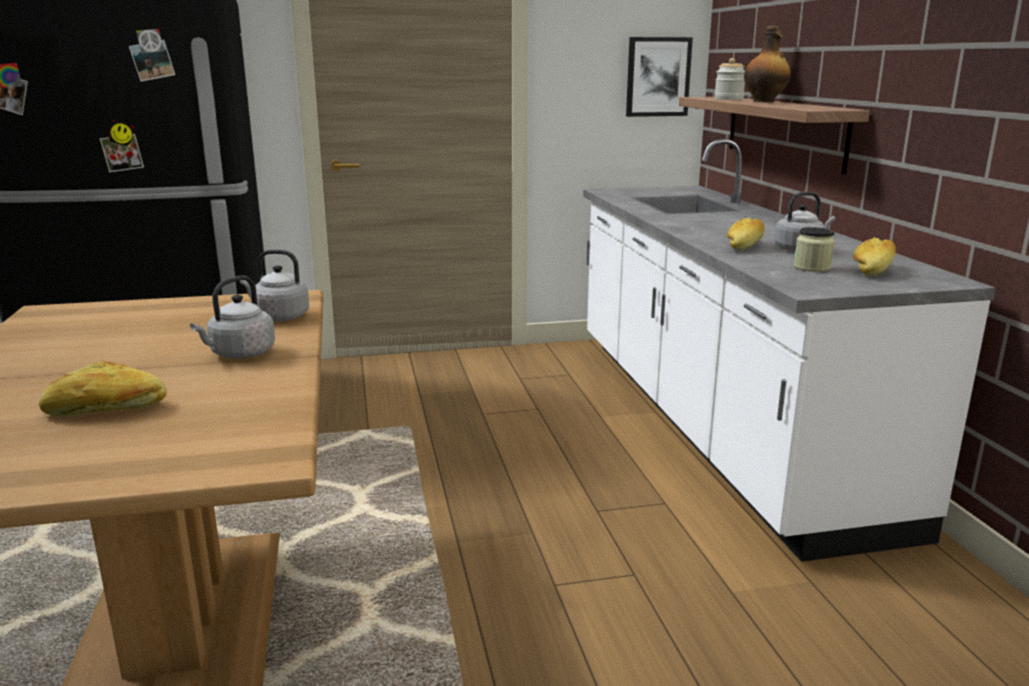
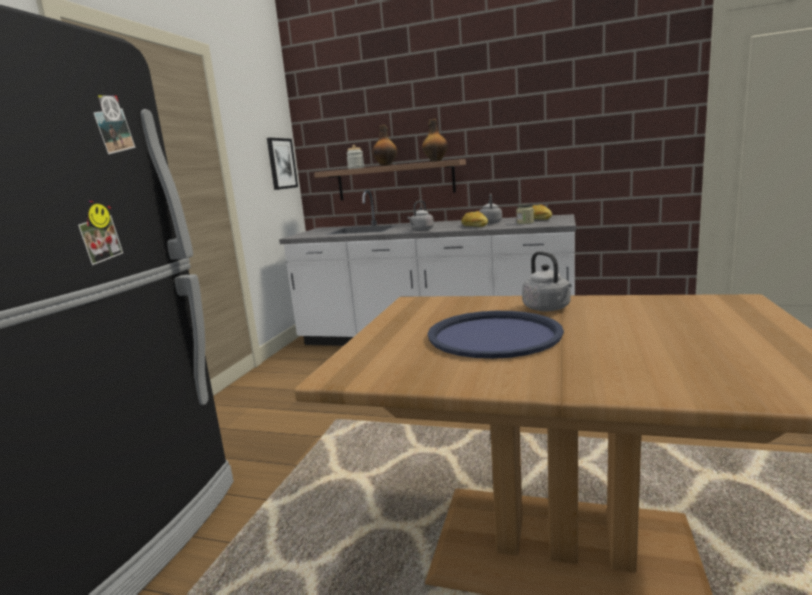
camera: 60 degrees left, 5 degrees down
bread [39,361,167,416] -> none
grey kettle [240,250,309,321] -> grey kettle moved to [407,200,434,231]
none -> bottle [422,119,448,162]
none -> blue tray [428,311,564,359]

